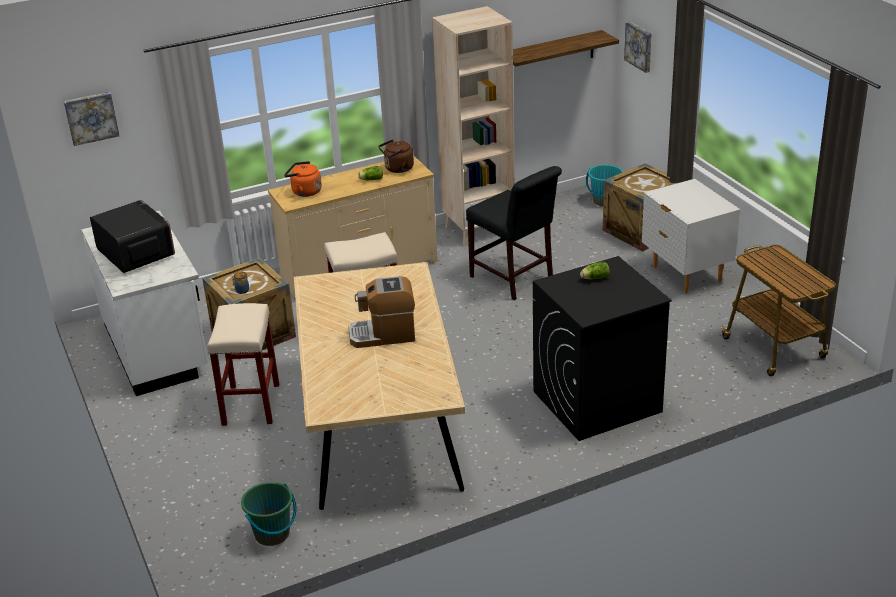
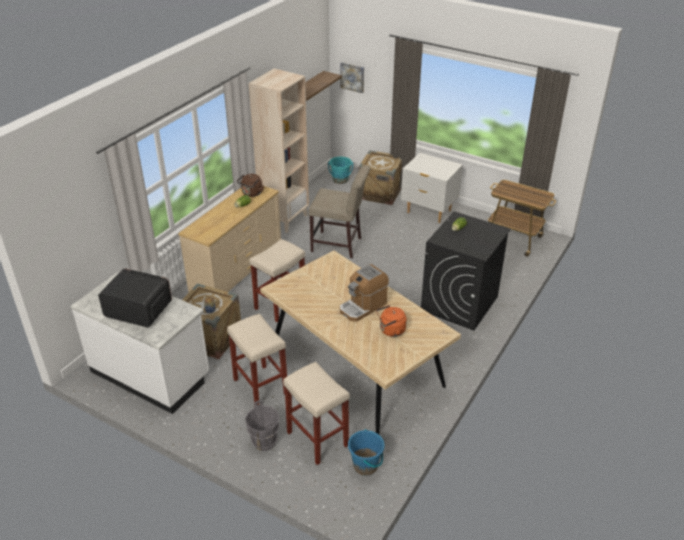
camera: 35 degrees left, 5 degrees up
picture [64,92,119,146] -> none
green bucket [241,482,297,546] -> blue bucket [348,429,385,476]
orange kettle [284,161,322,197] -> orange kettle moved to [376,305,407,337]
black chair [466,166,562,300] -> beige chair [309,165,370,258]
none -> grey bucket [245,400,280,451]
none -> beige stool [283,362,350,465]

